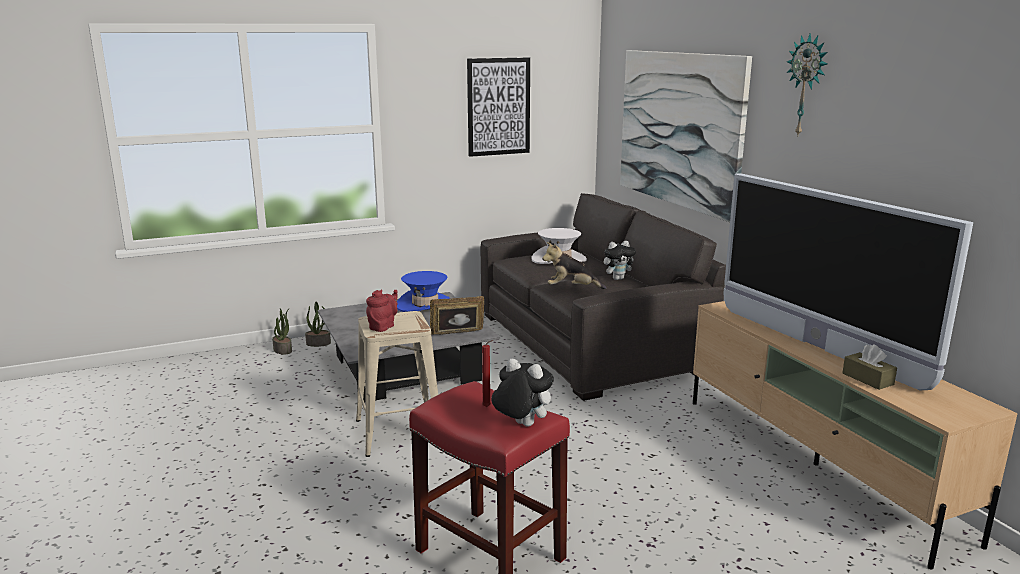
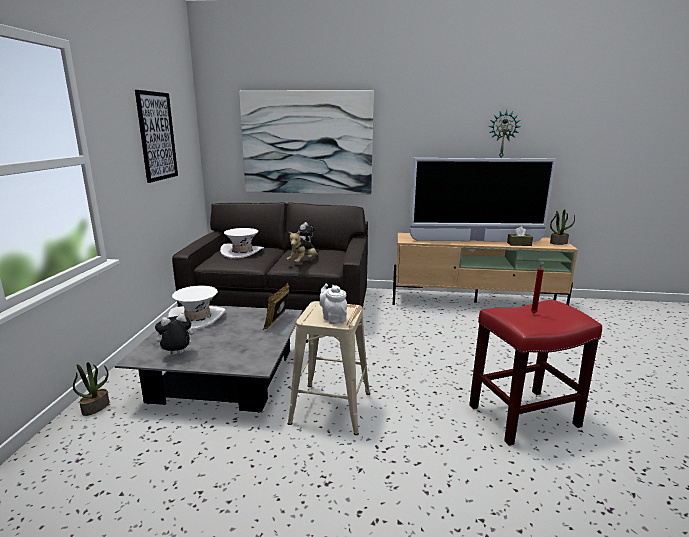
camera: 60 degrees left, 0 degrees up
potted plant [272,308,292,354] -> potted plant moved to [550,209,575,245]
red teapot [366,290,398,332] -> white teapot [319,284,347,324]
blue hat [397,271,450,312] -> white hat [168,286,226,330]
plush toy [492,359,554,427] -> plush toy moved to [152,314,193,355]
wall clock [787,33,828,135] -> wall clock moved to [488,110,521,158]

